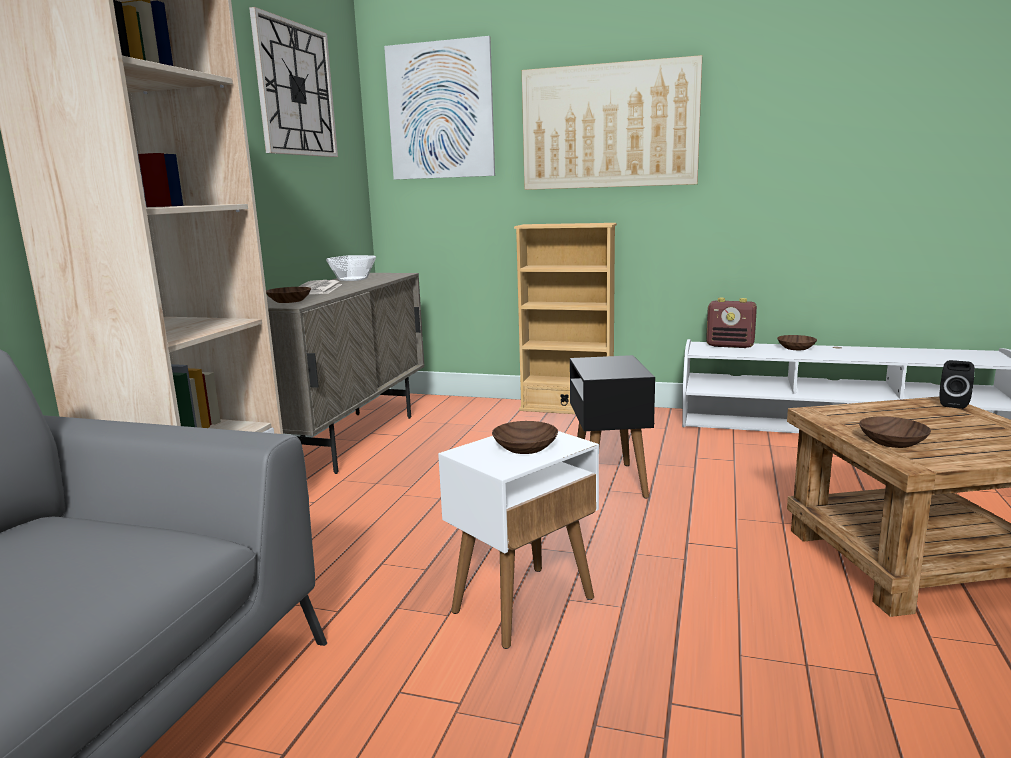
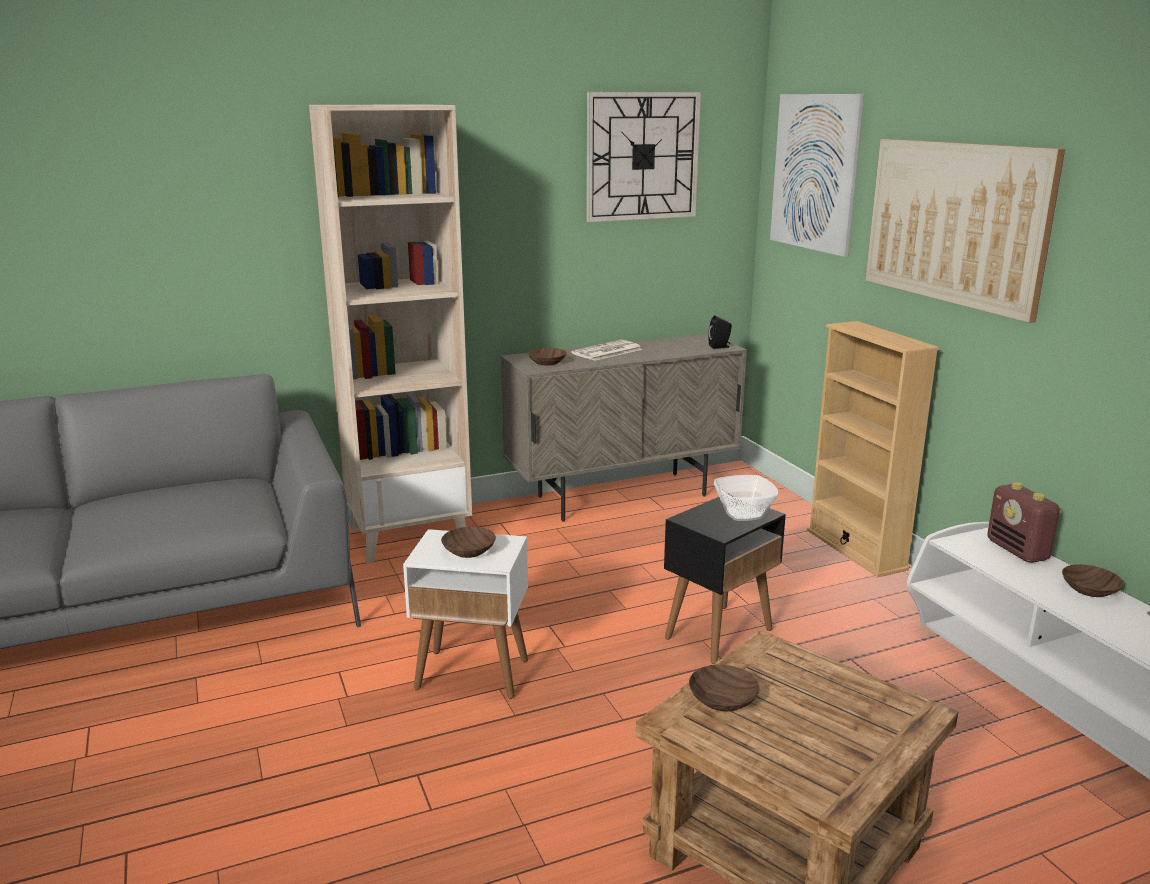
camera: 50 degrees right, 5 degrees up
bowl [326,255,376,281] -> bowl moved to [714,475,779,521]
black speaker [939,360,975,409] -> black speaker moved to [708,315,732,349]

